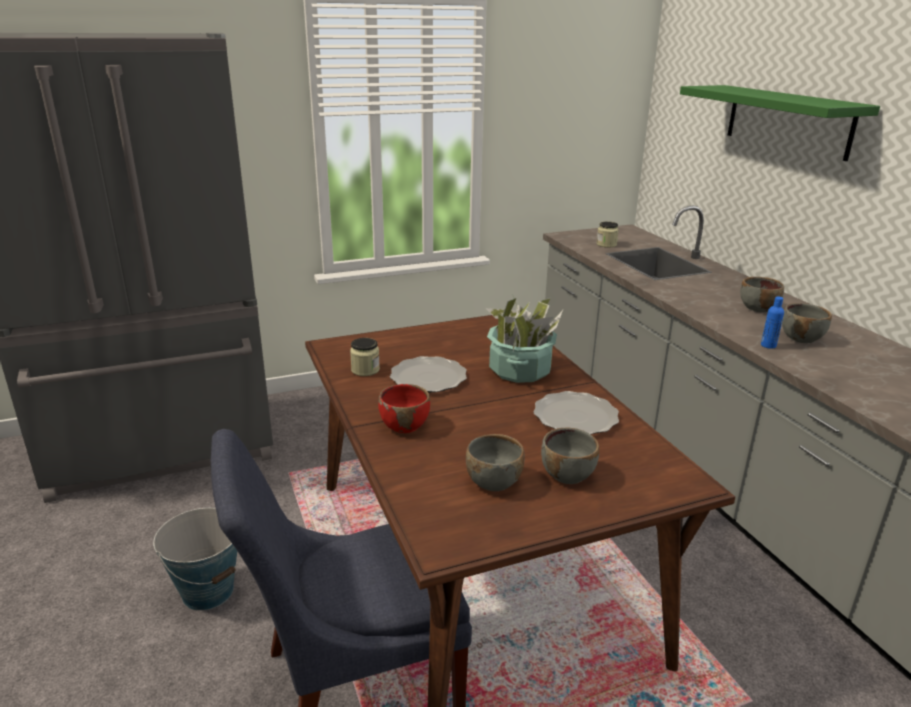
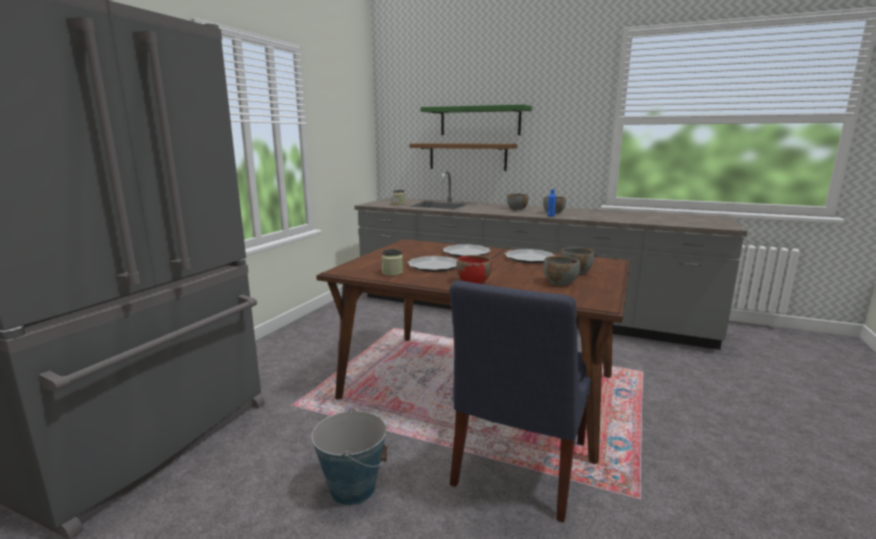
camera: 45 degrees left, 10 degrees down
potted plant [486,294,563,383] -> plate [443,244,491,257]
none -> brown shelf [409,143,517,171]

